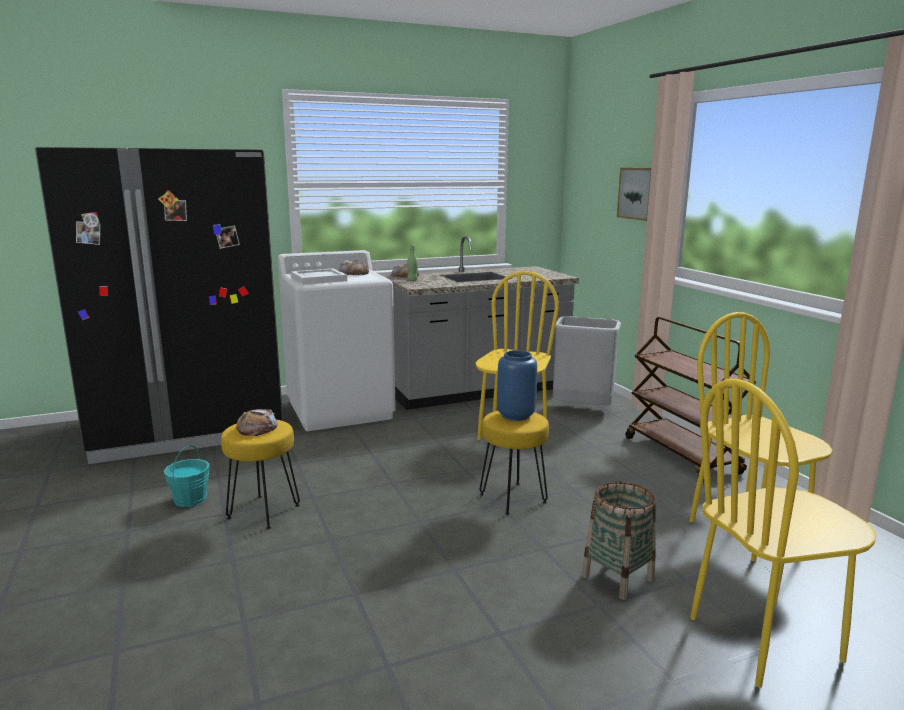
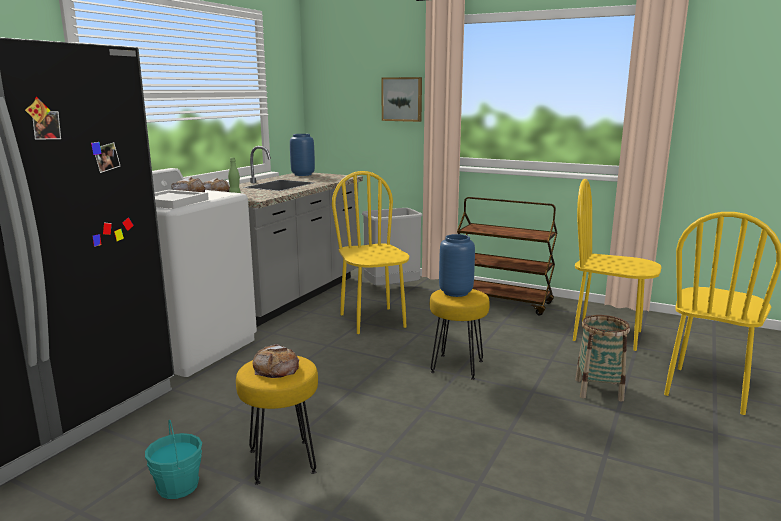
camera: 40 degrees left, 0 degrees up
none -> blue vase [290,134,315,176]

